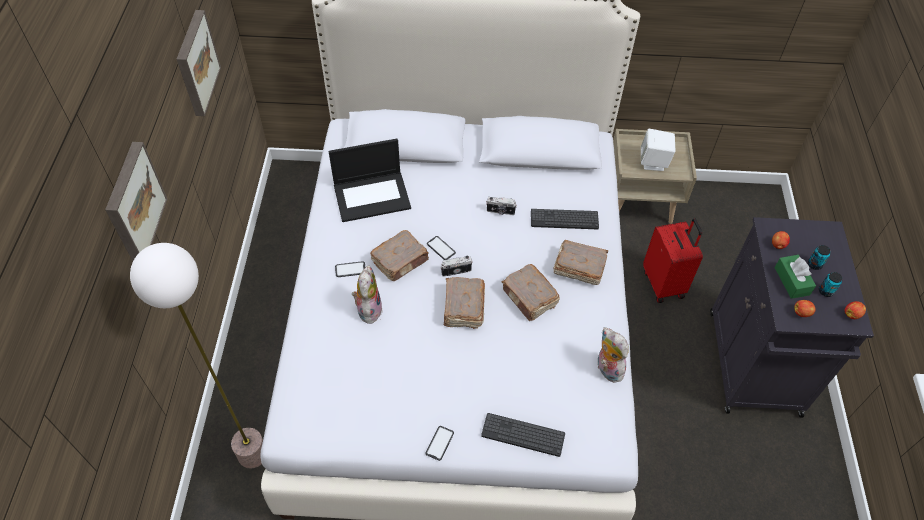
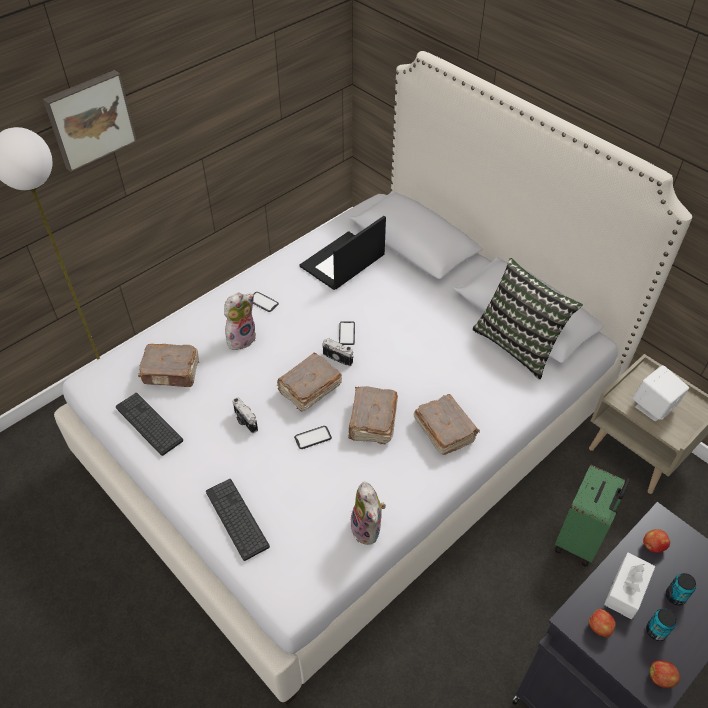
camera: 45 degrees right, 5 degrees down
picture [177,10,221,116] -> none
laptop [329,139,411,222] -> laptop turned 105 degrees clockwise [300,216,386,290]
brown book [370,230,429,281] -> brown book moved to [138,344,200,387]
phone [426,426,454,461] -> phone moved to [294,426,332,449]
camera [486,197,517,215] -> camera moved to [232,397,258,433]
keyboard [531,209,599,229] -> keyboard moved to [116,393,183,456]
plush toy [598,327,629,383] -> plush toy turned 150 degrees clockwise [348,481,386,545]
red suitcase [643,218,703,303] -> green suitcase [554,465,630,567]
green tissue box [774,255,816,299] -> white tissue box [604,553,655,619]
none -> pillow [472,258,583,380]

